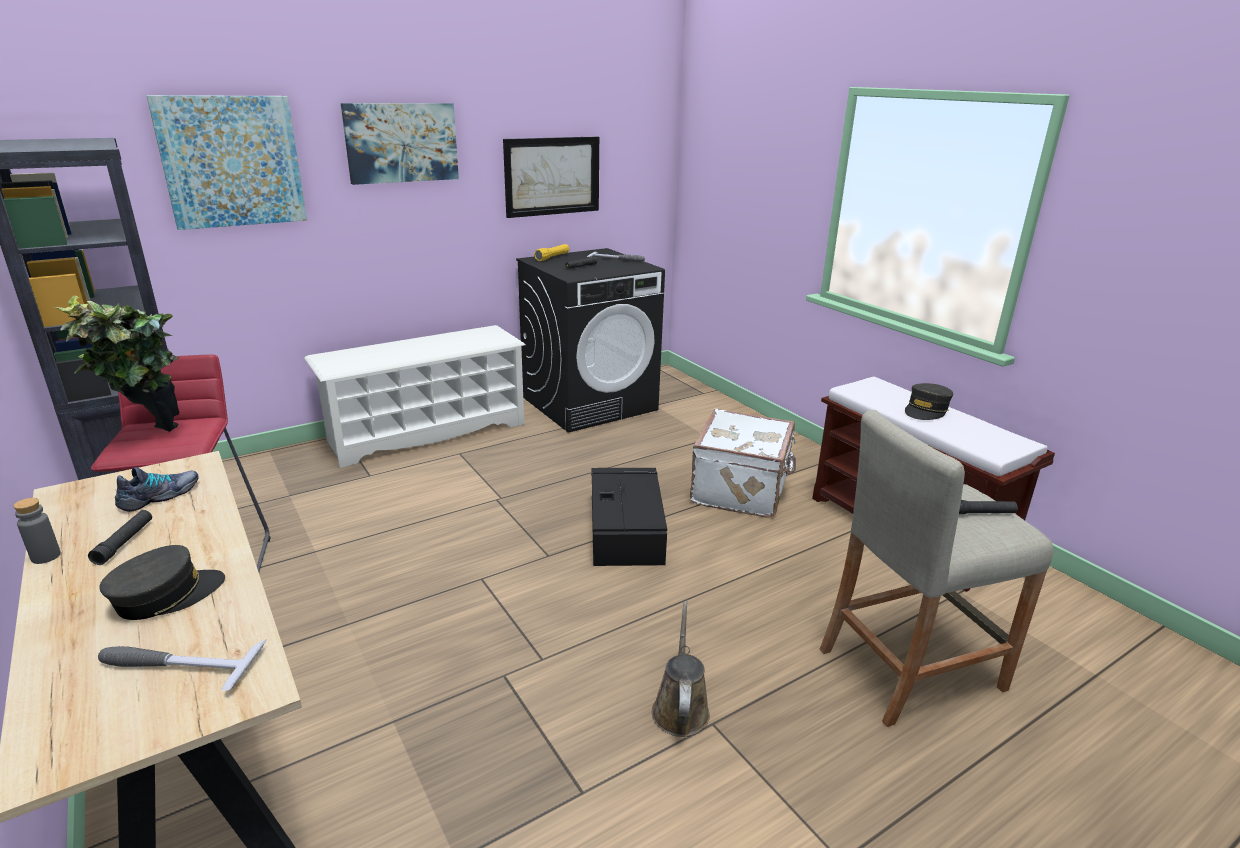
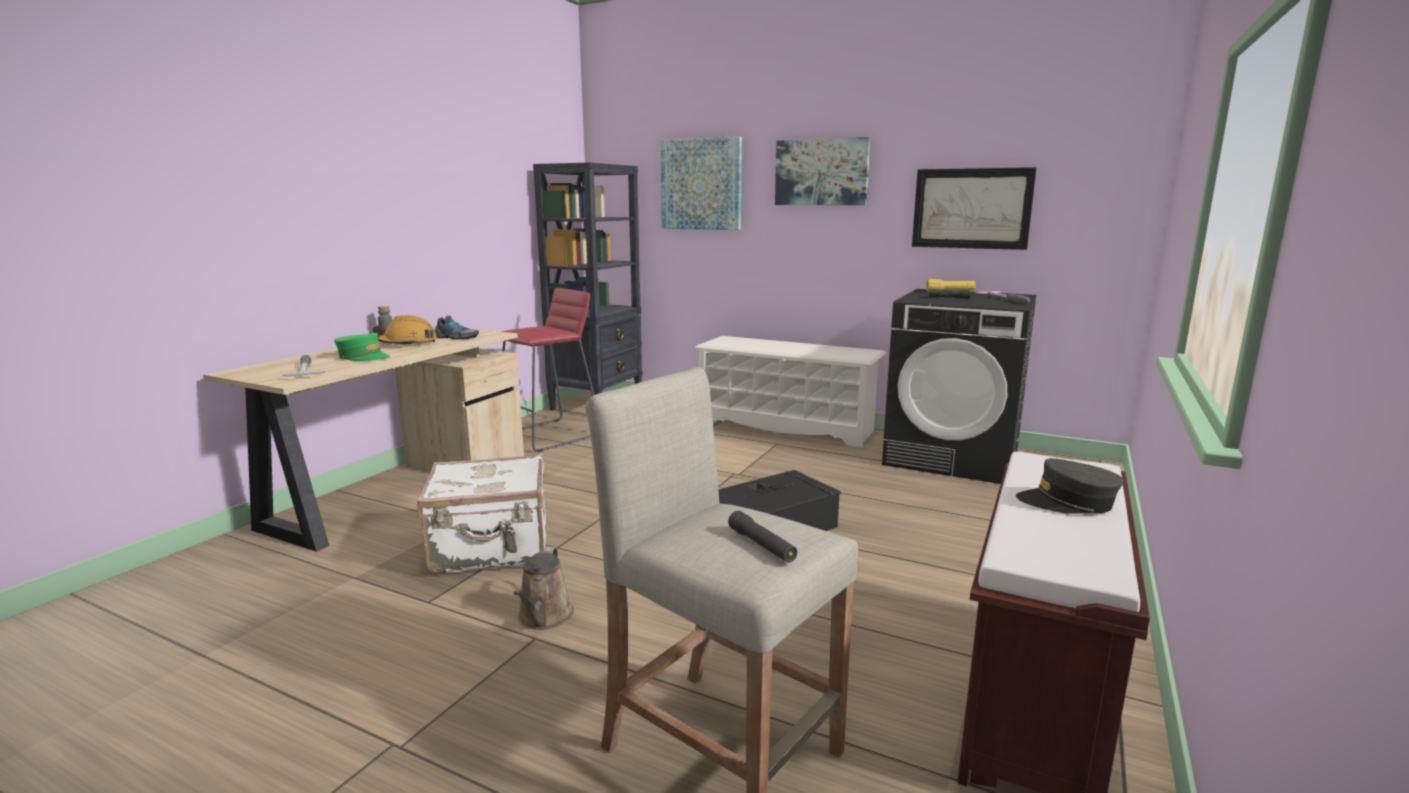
camera: 60 degrees right, 10 degrees down
potted plant [54,296,179,432] -> none
black flashlight [88,510,152,565] -> orange hard hat [372,315,437,345]
grey cap [99,545,225,620] -> green cap [334,333,390,361]
brown watering can [652,601,710,737] -> brown watering can turned 120 degrees clockwise [513,547,574,630]
white suitcase [690,409,796,518] -> white suitcase moved to [417,454,546,575]

